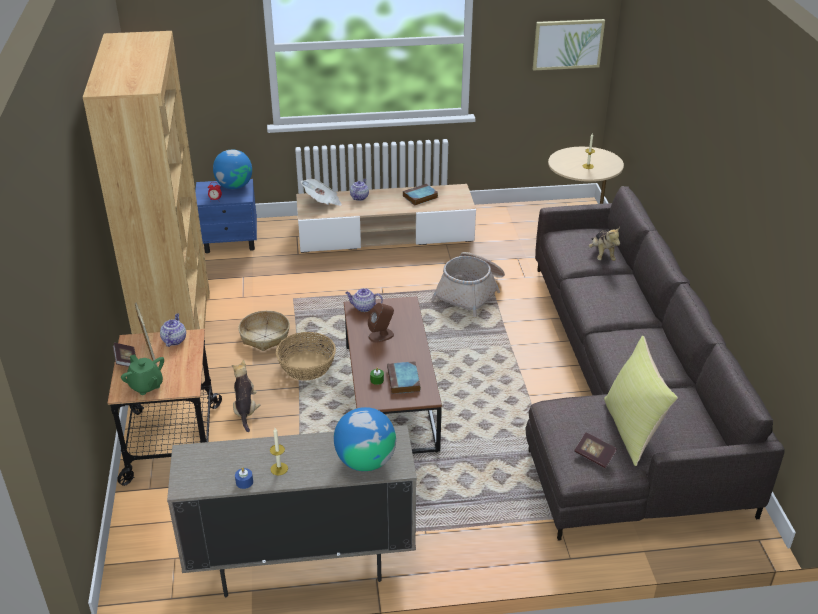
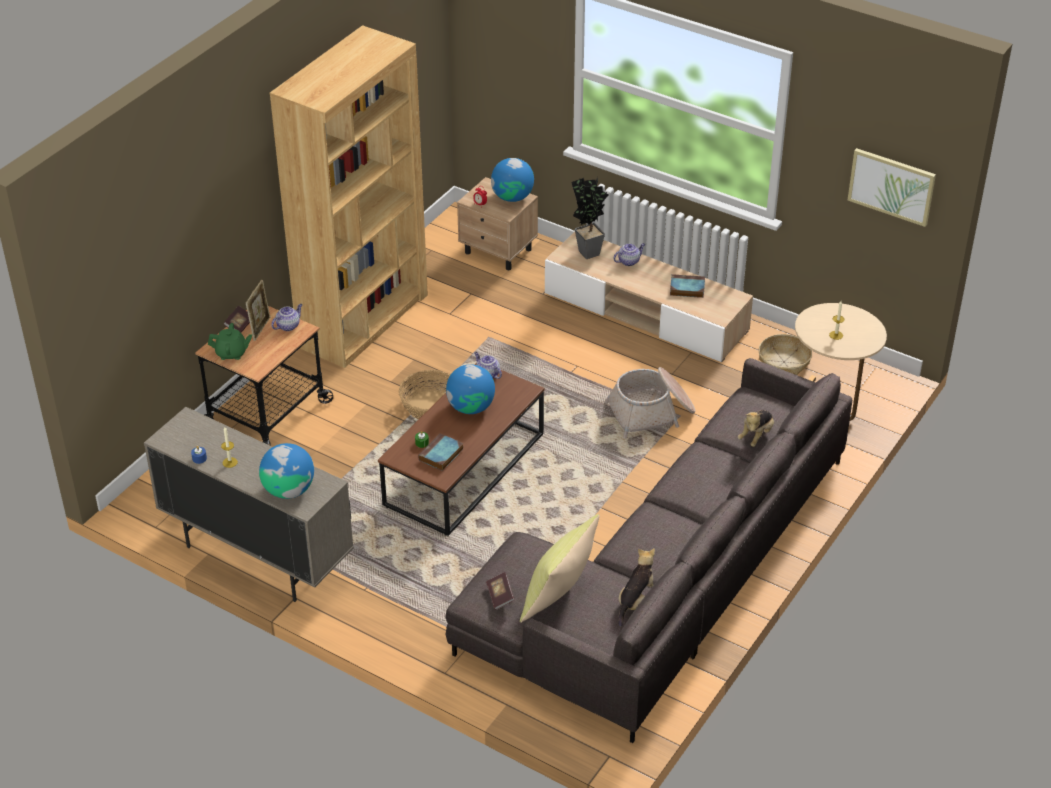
camera: 40 degrees right, 5 degrees up
green teapot [121,354,164,395] -> green teapot turned 90 degrees counterclockwise [208,323,252,360]
blue nightstand [195,179,257,253] -> beige nightstand [457,177,538,270]
plush toy [232,360,260,432] -> plush toy moved to [619,548,655,627]
basket [238,310,290,351] -> basket moved to [759,334,812,375]
newspaper [301,179,342,206] -> potted plant [571,178,609,259]
brown speaker [368,303,394,343] -> globe [446,364,495,414]

